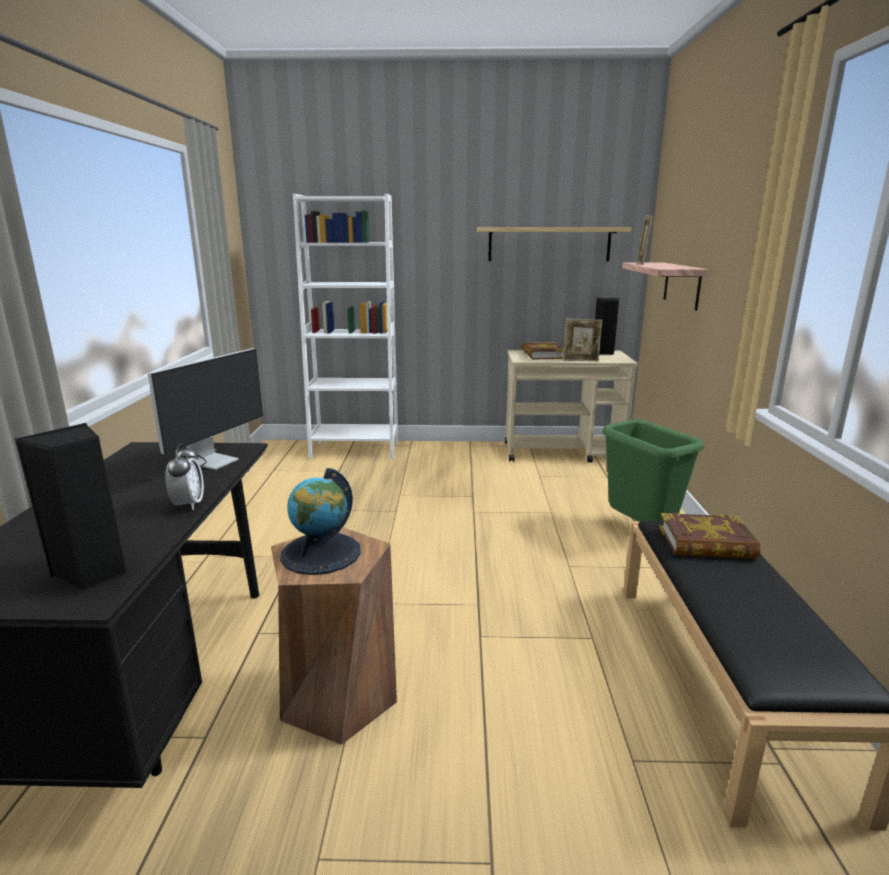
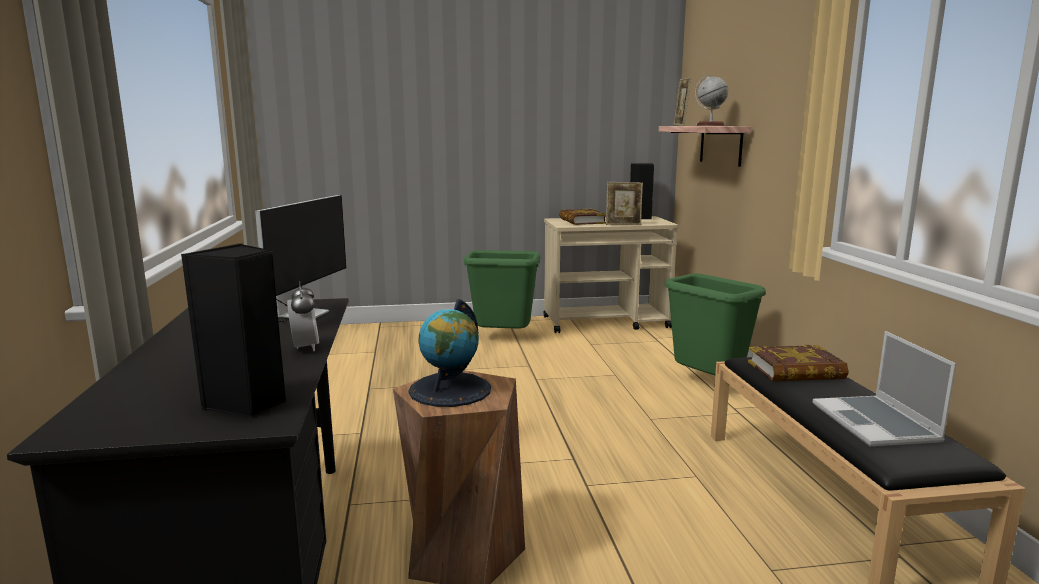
camera: 10 degrees left, 5 degrees down
white bookcase [293,194,398,459] -> none
shelf [477,227,631,261] -> none
none -> green trash can [464,250,541,329]
none -> globe [695,75,728,126]
none -> laptop [813,331,956,446]

